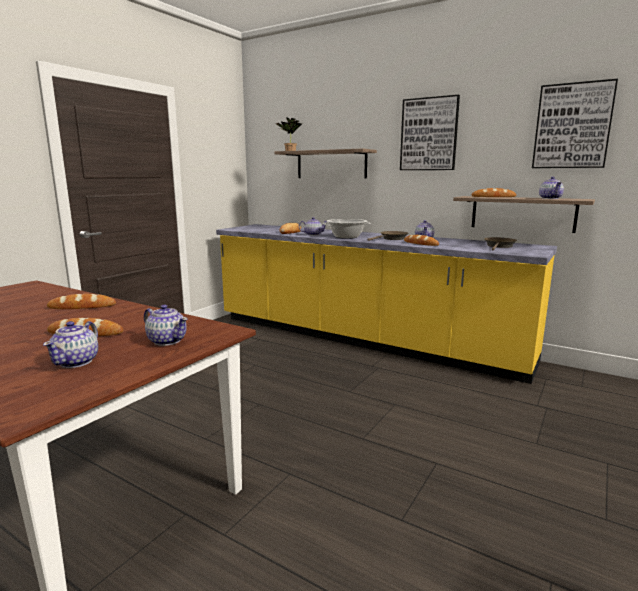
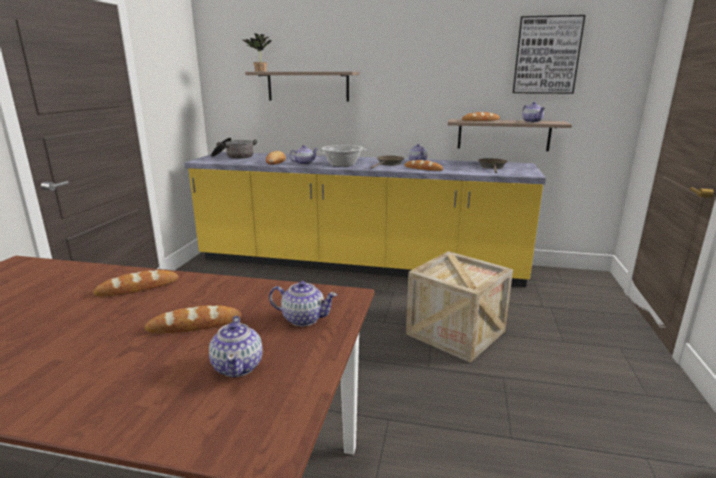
camera: 20 degrees left, 5 degrees up
picture [400,95,460,170] -> none
none -> cooking pot [211,138,257,159]
none -> crate [406,251,513,363]

